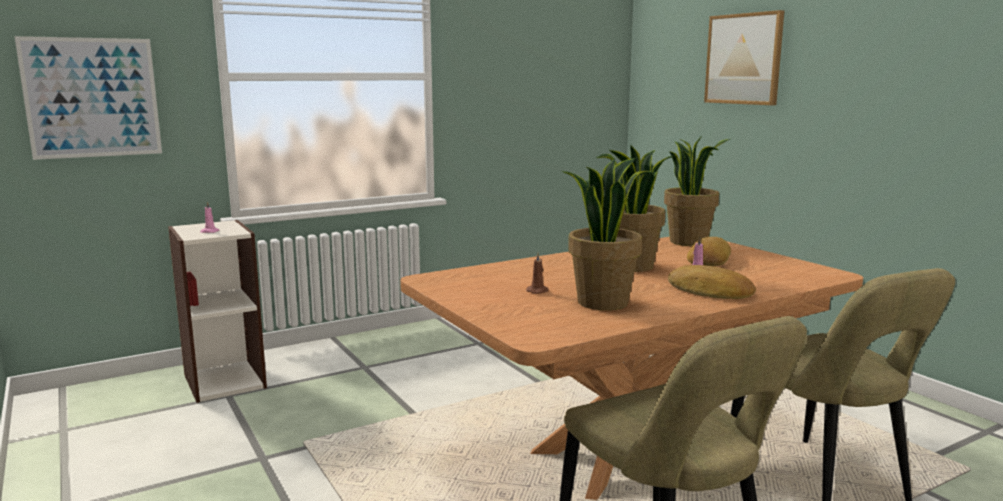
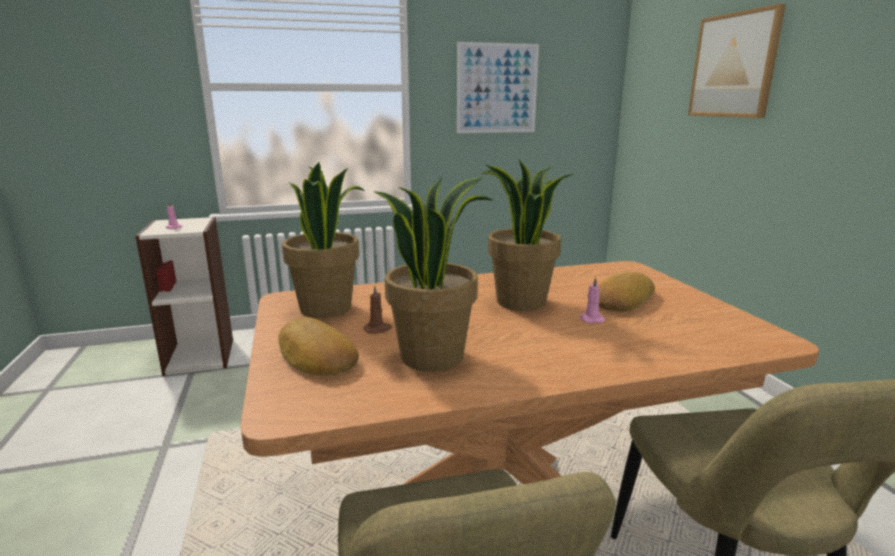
camera: 15 degrees right, 5 degrees up
picture [14,36,162,160] -> picture moved to [457,42,539,133]
potted plant [664,136,730,246] -> potted plant moved to [282,162,365,318]
bread [668,265,756,299] -> bread moved to [278,317,359,376]

